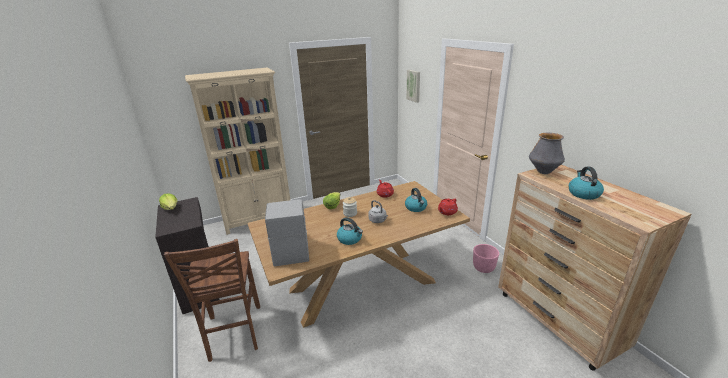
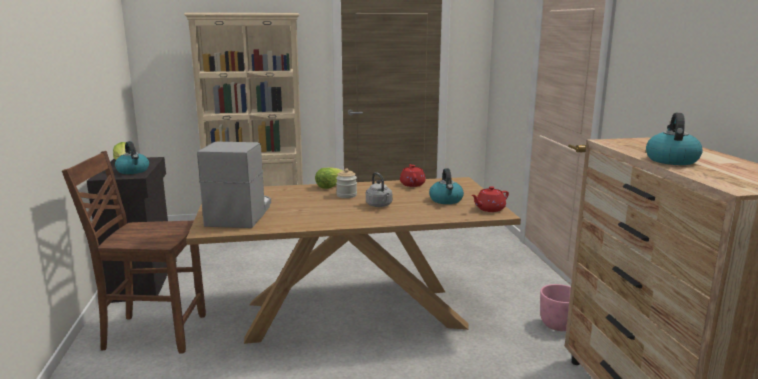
camera: 15 degrees right, 10 degrees down
brown chair [164,239,260,362] -> brown chair turned 90 degrees clockwise [62,151,206,354]
kettle [337,217,363,245] -> kettle moved to [115,141,149,174]
picture [406,70,420,103] -> none
vase [529,133,565,174] -> none

